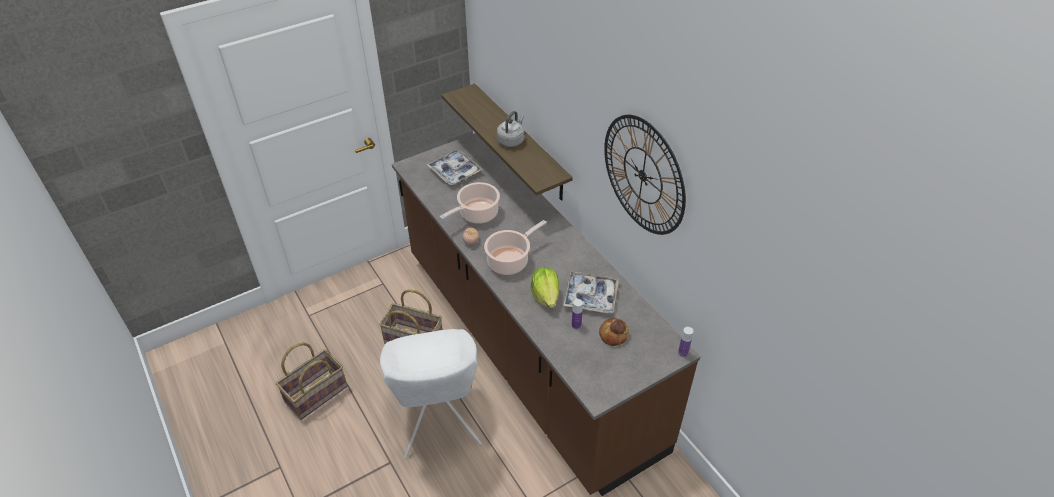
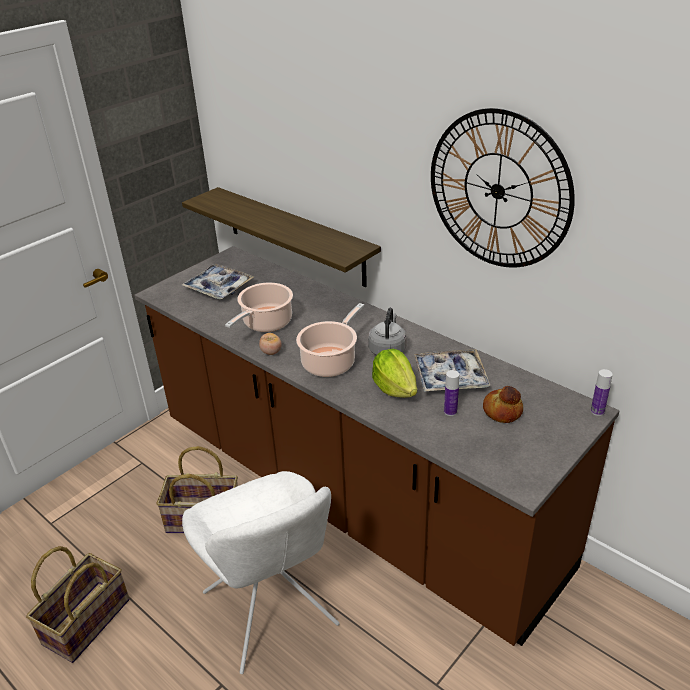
camera: 15 degrees left, 10 degrees down
grey kettle [497,111,524,147] -> grey kettle moved to [368,308,406,355]

